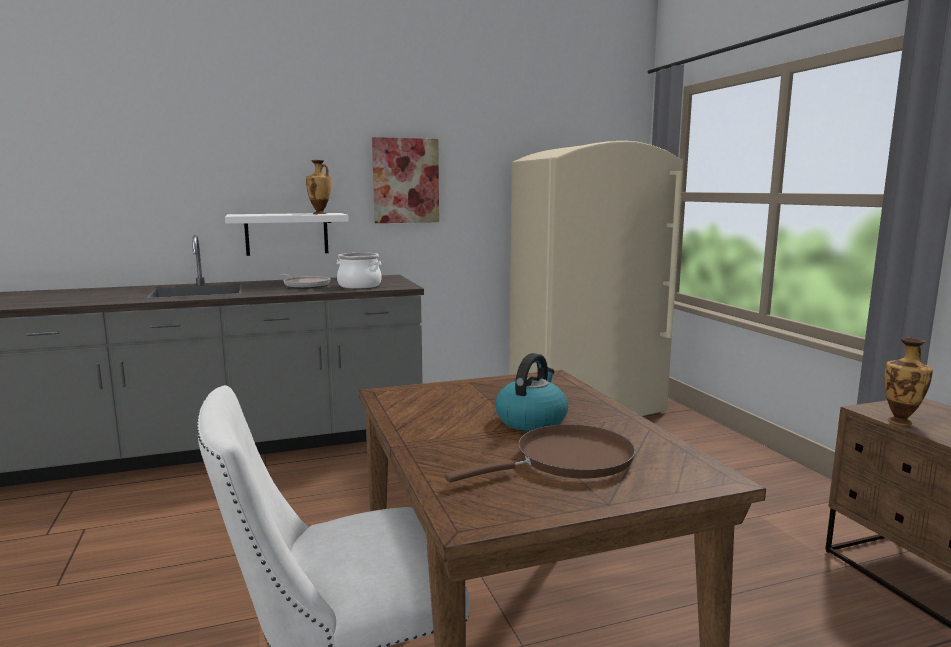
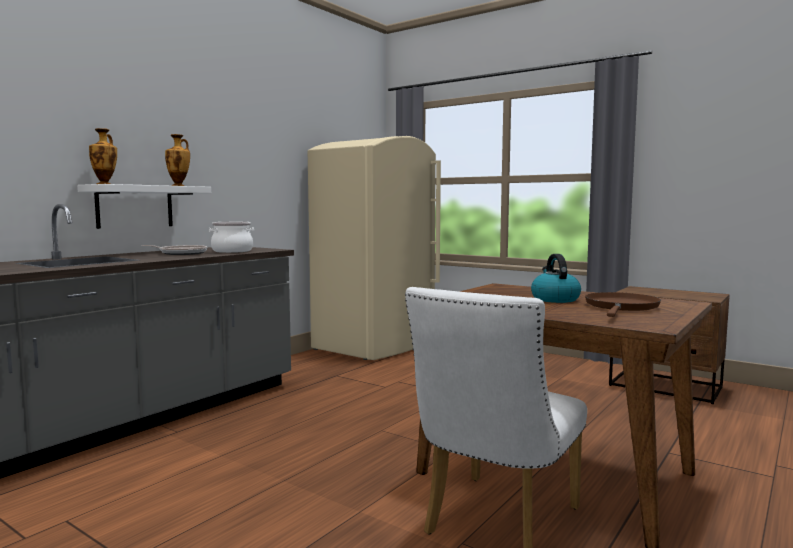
camera: 35 degrees left, 5 degrees down
picture [372,137,439,223] -> none
vase [884,338,933,425] -> vase moved to [89,128,117,184]

